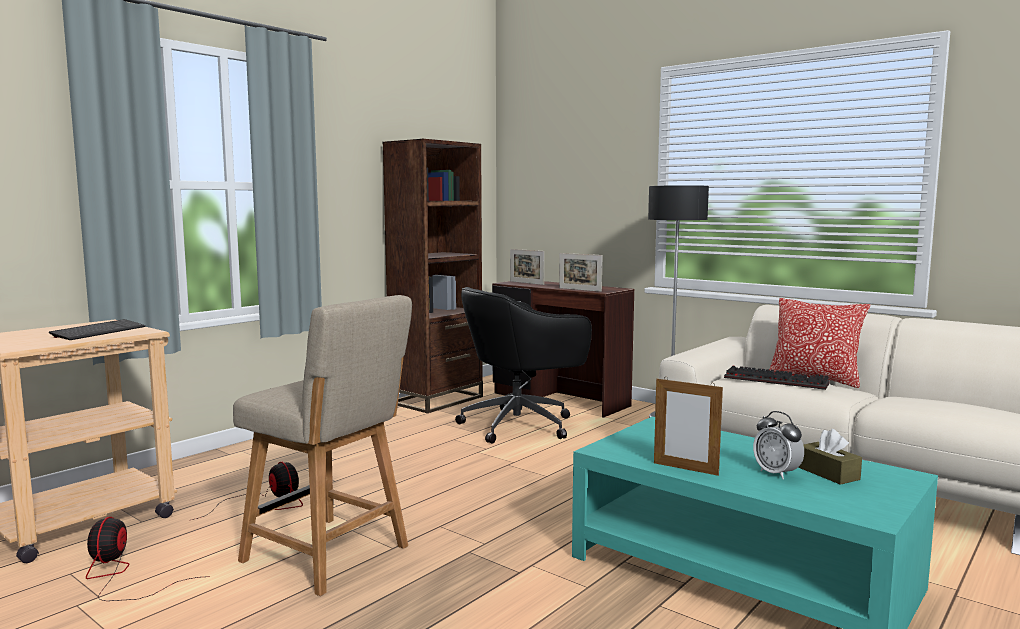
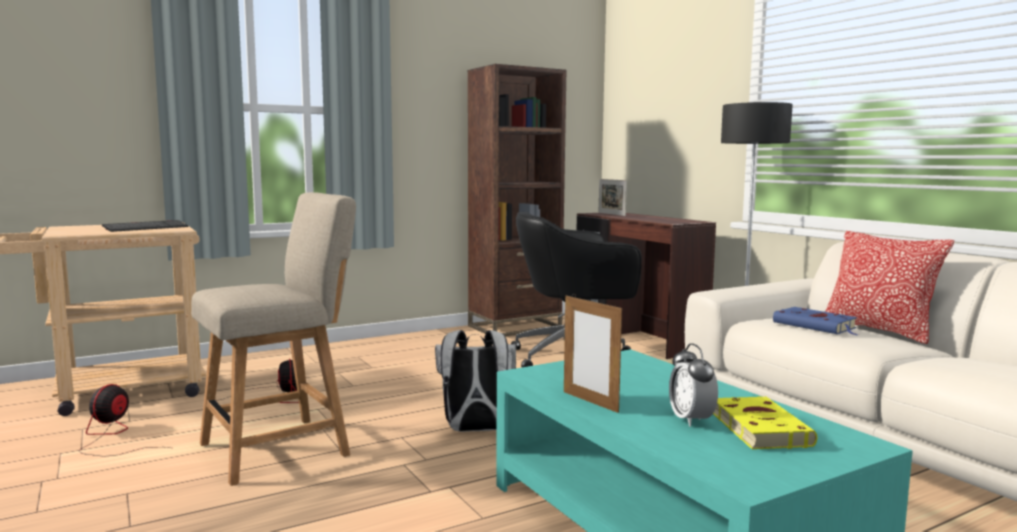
camera: 20 degrees right, 0 degrees up
beige chair [233,295,412,596] -> beige chair turned 90 degrees counterclockwise [191,192,356,486]
picture frame [559,253,602,292] -> none
keyboard [724,366,830,390] -> blue book [773,307,859,335]
brown tissue box [798,429,862,485] -> yellow book [713,396,817,449]
none -> white backpack [435,330,516,432]

